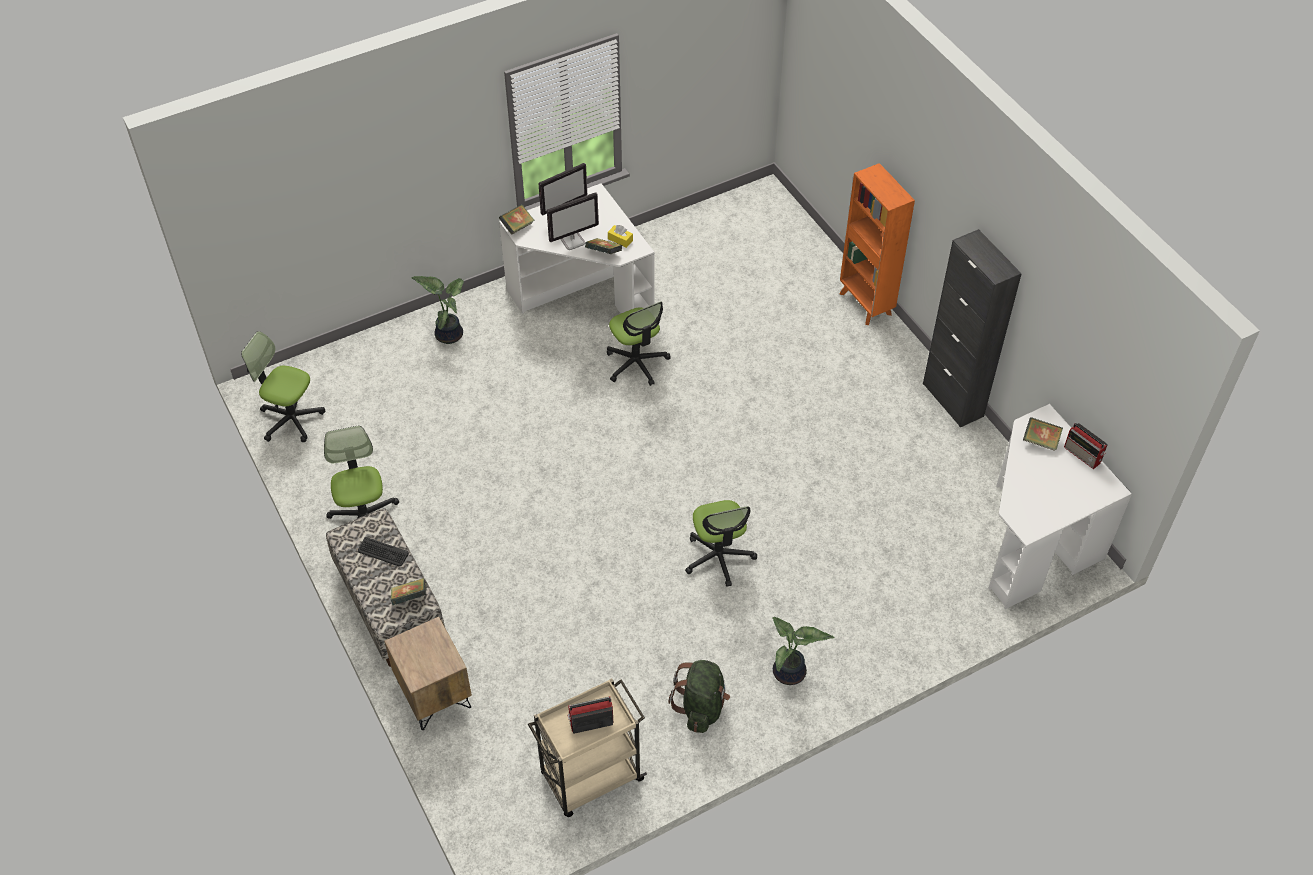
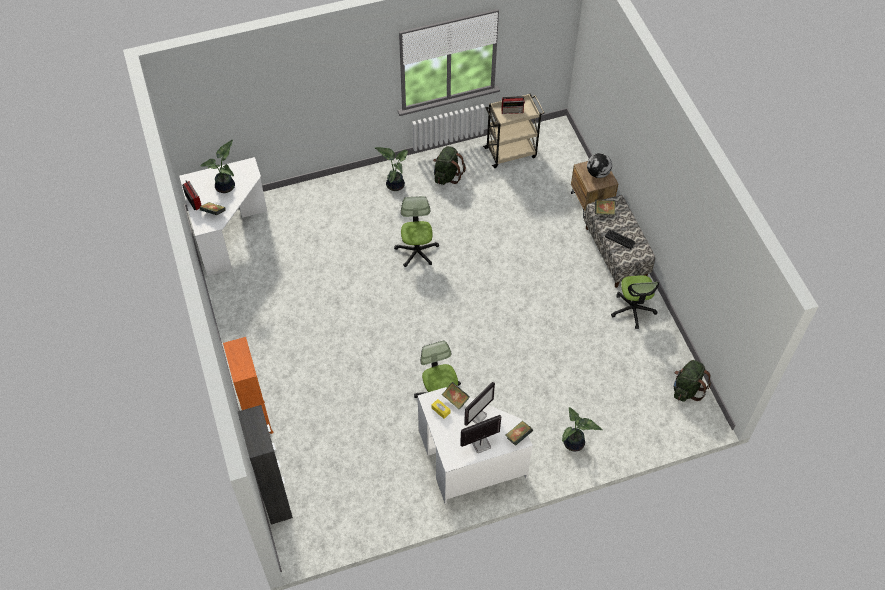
camera: 170 degrees left, 5 degrees up
office chair [241,331,326,442] -> green backpack [674,360,711,402]
monitor [547,192,599,250] -> monitor turned 150 degrees clockwise [464,382,495,426]
black cabinet [923,229,1022,427] -> black cabinet moved to [238,405,293,525]
none -> potted plant [201,140,235,193]
none -> globe [587,153,612,178]

